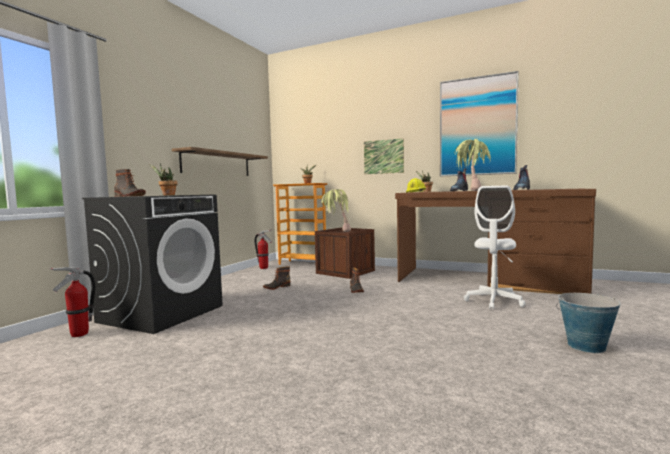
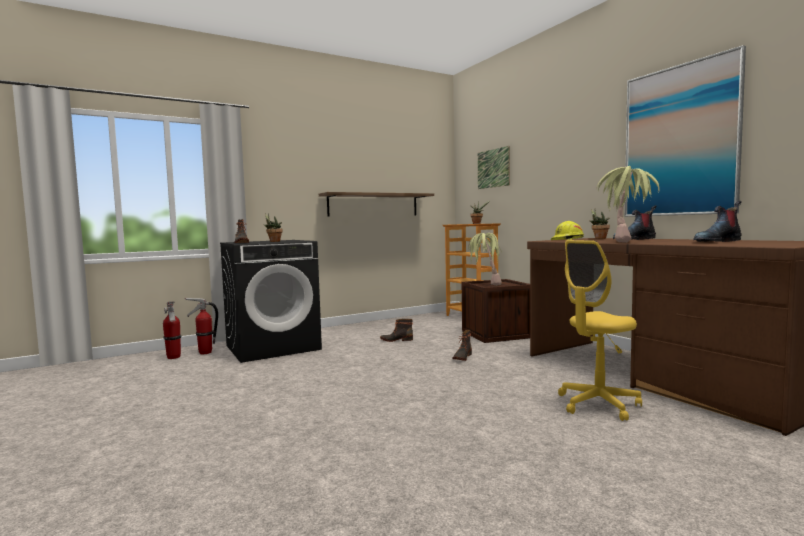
camera: 35 degrees right, 0 degrees up
fire extinguisher [254,230,272,269] -> fire extinguisher moved to [163,301,181,359]
picture [364,138,404,174] -> picture moved to [478,146,510,189]
white office chair [464,185,526,310] -> yellow office chair [558,240,642,421]
bucket [556,293,621,353] -> none

